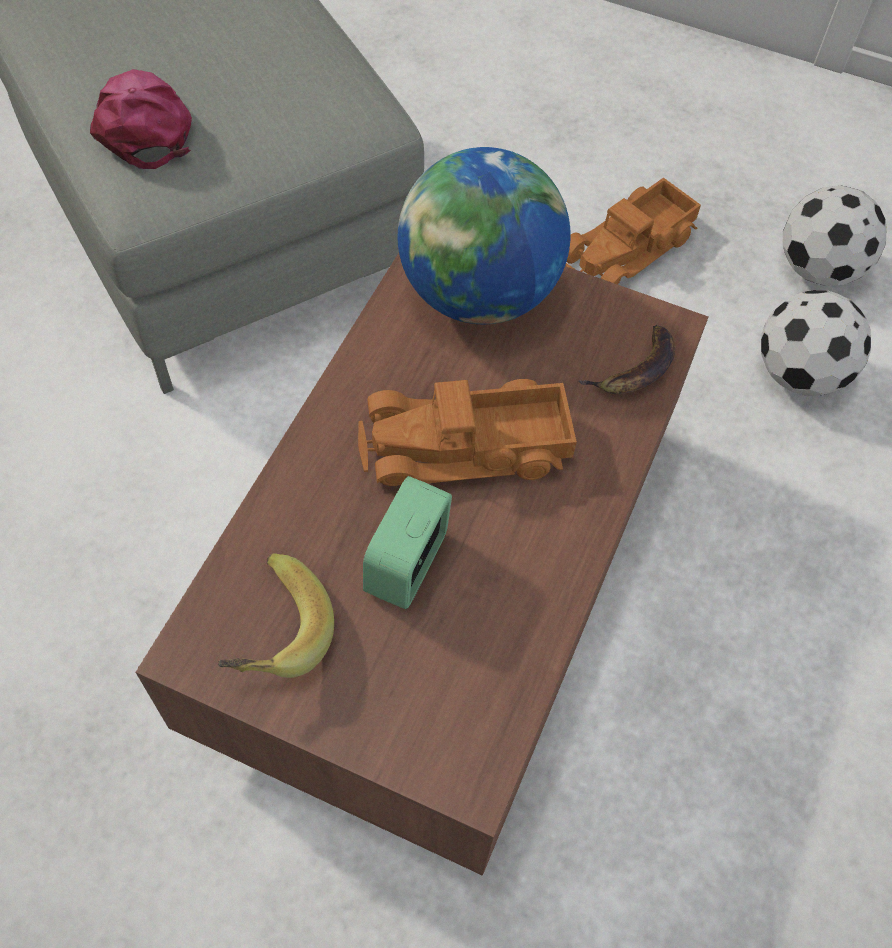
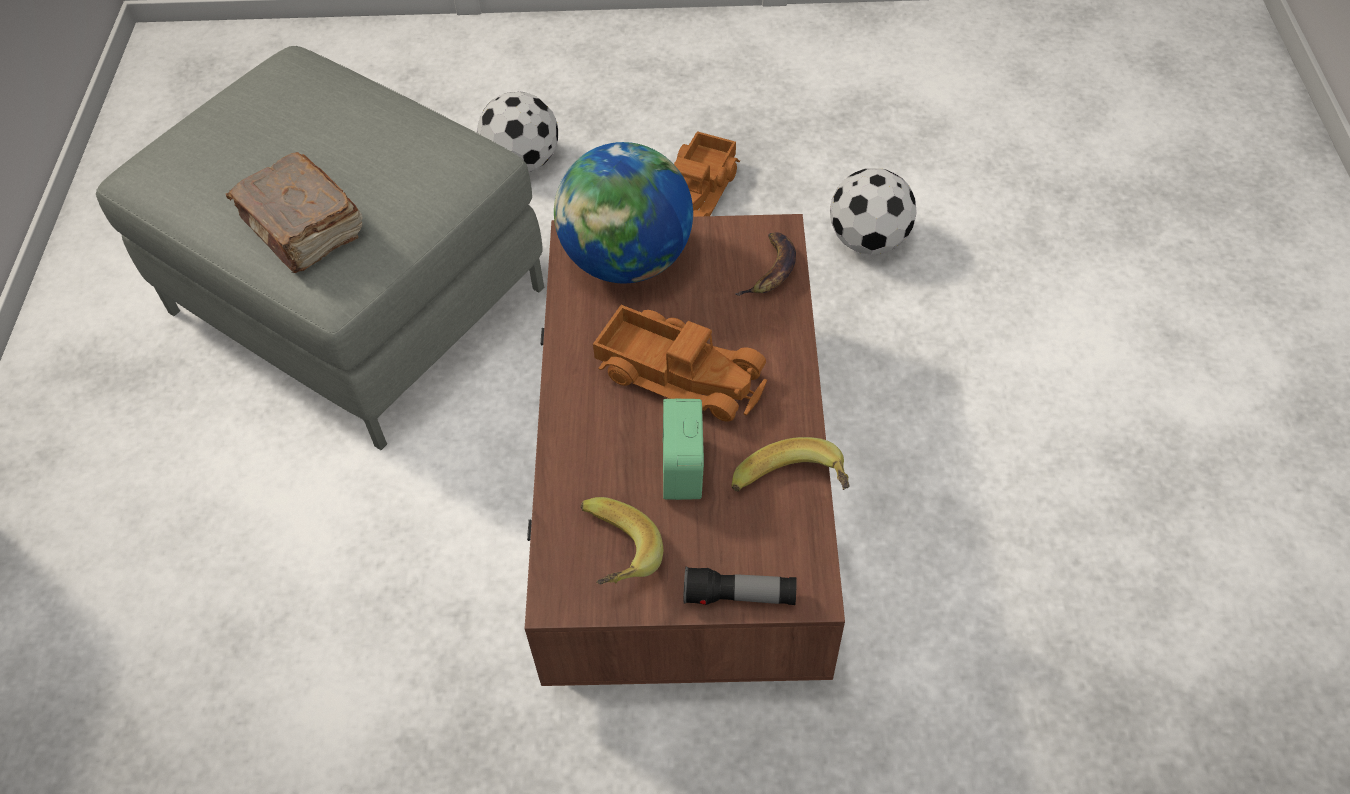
camera: 20 degrees left, 5 degrees down
pink cap [90,69,192,169] -> brown book [226,152,362,273]
toy truck [358,379,577,486] -> toy truck turned 120 degrees counterclockwise [593,305,767,422]
football [783,185,886,286] -> football moved to [477,92,558,172]
none -> flashlight [683,567,797,605]
none -> banana [732,437,850,492]

